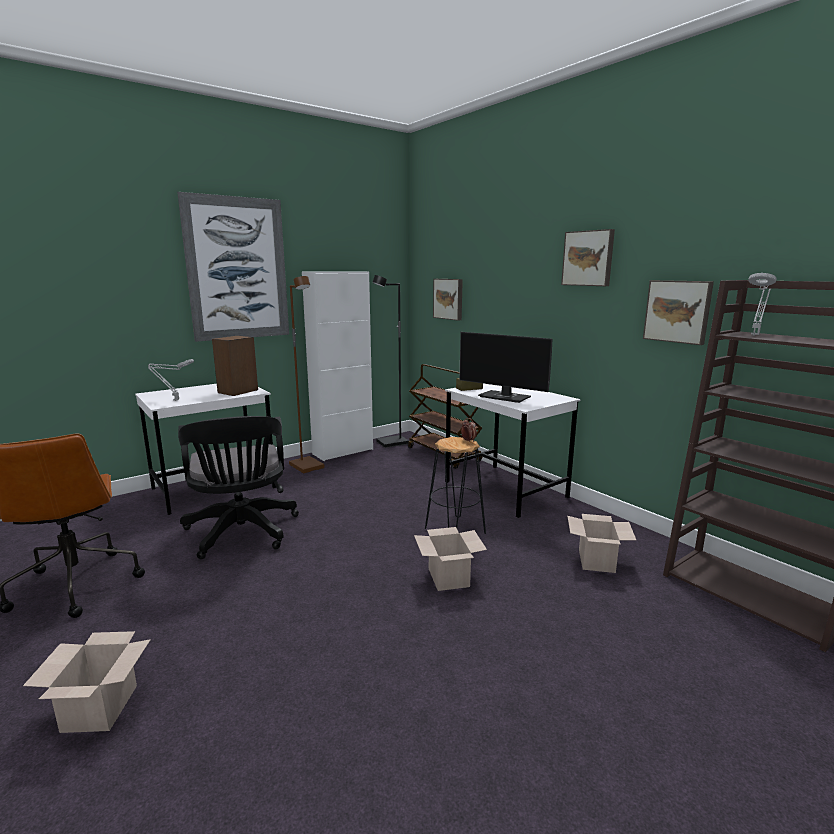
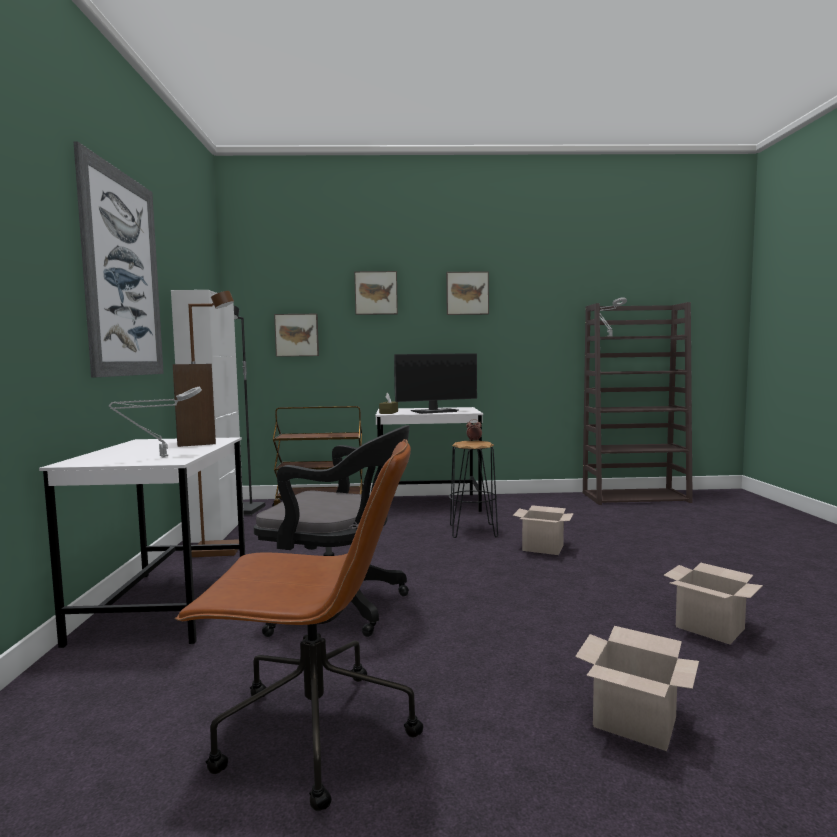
camera: 55 degrees left, 10 degrees down
cardboard box [567,514,636,573] -> cardboard box moved to [664,562,763,644]
picture [643,280,714,345] -> picture moved to [354,271,398,315]

